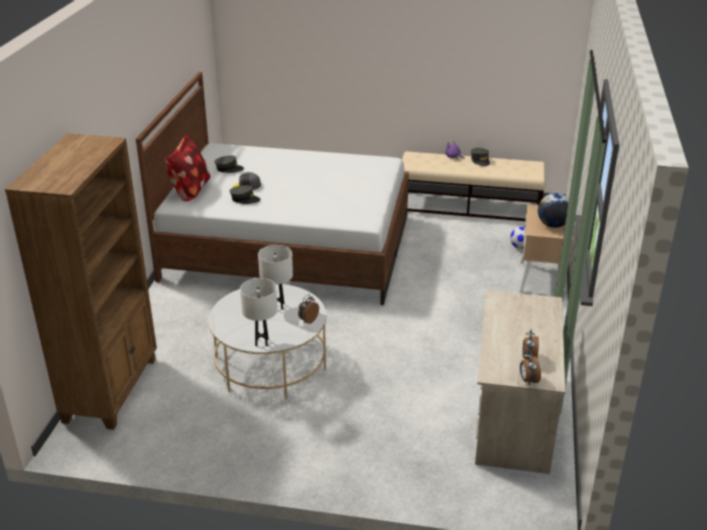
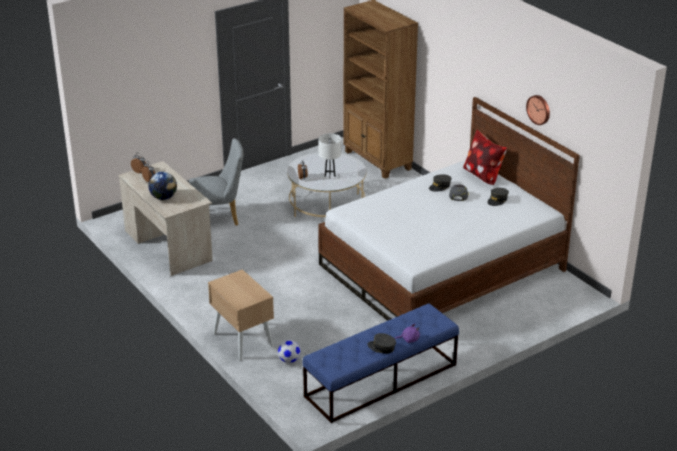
camera: 135 degrees right, 0 degrees up
white table lamp [240,278,277,346] -> none
beige bench [402,151,545,221] -> blue bench [303,304,459,423]
globe [538,193,569,228] -> globe moved to [148,172,177,200]
none -> grey chair [189,138,244,226]
none -> wall clock [526,95,550,125]

